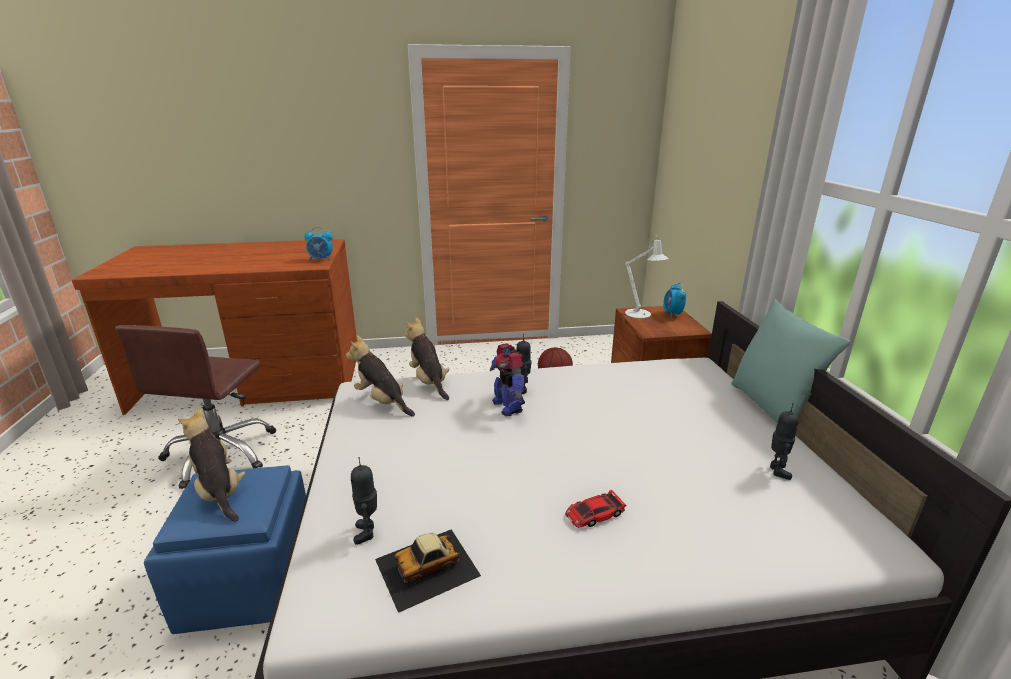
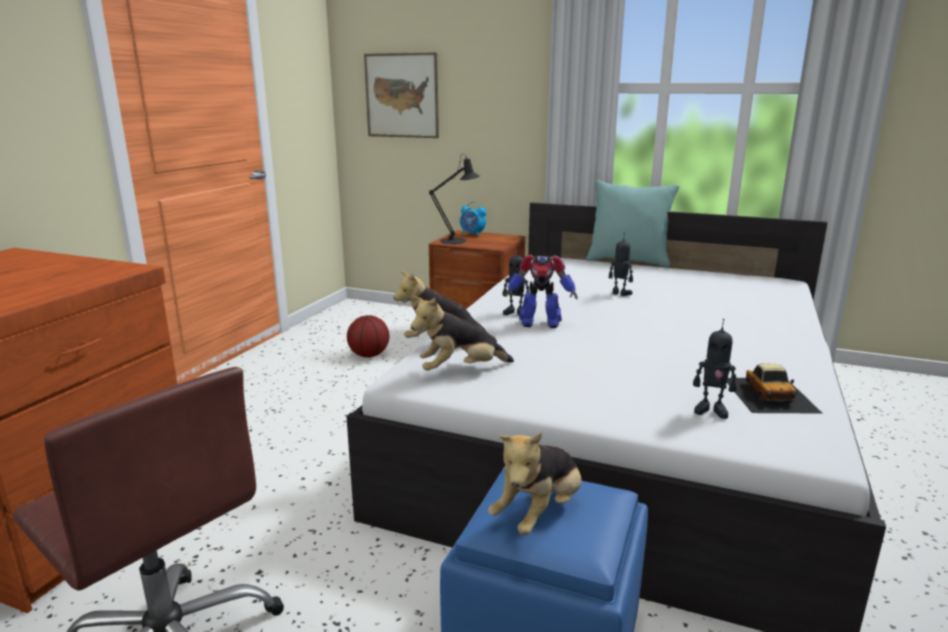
camera: 60 degrees left, 5 degrees down
plush toy [178,408,246,522] -> plush toy turned 45 degrees counterclockwise [488,432,582,535]
alarm clock [305,227,333,261] -> none
toy car [565,490,626,528] -> none
white table lamp [625,234,669,318] -> black table lamp [429,154,480,244]
toy robot [770,403,799,480] -> toy robot moved to [609,233,633,296]
none -> picture [364,52,439,138]

